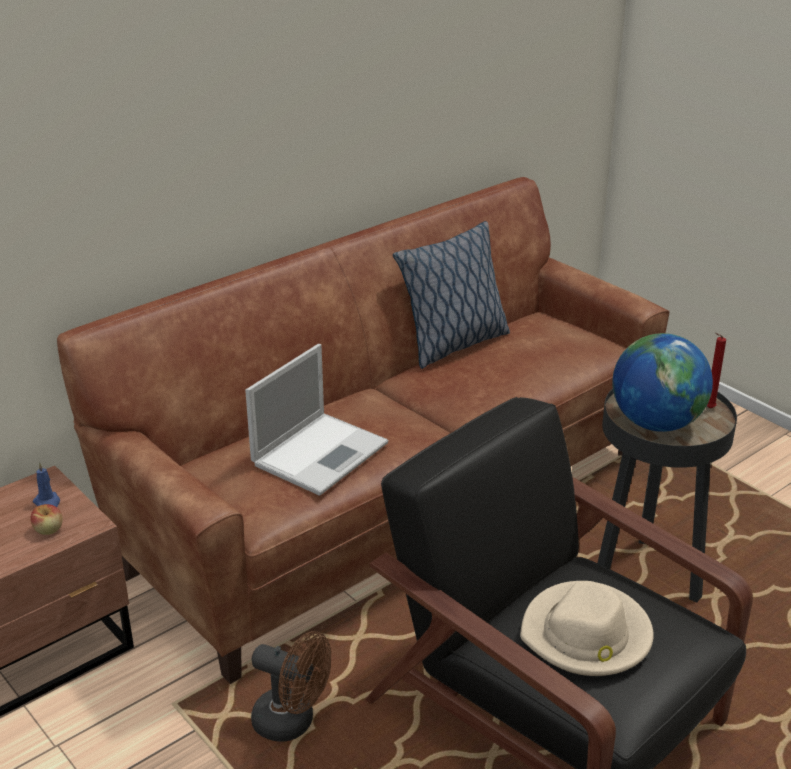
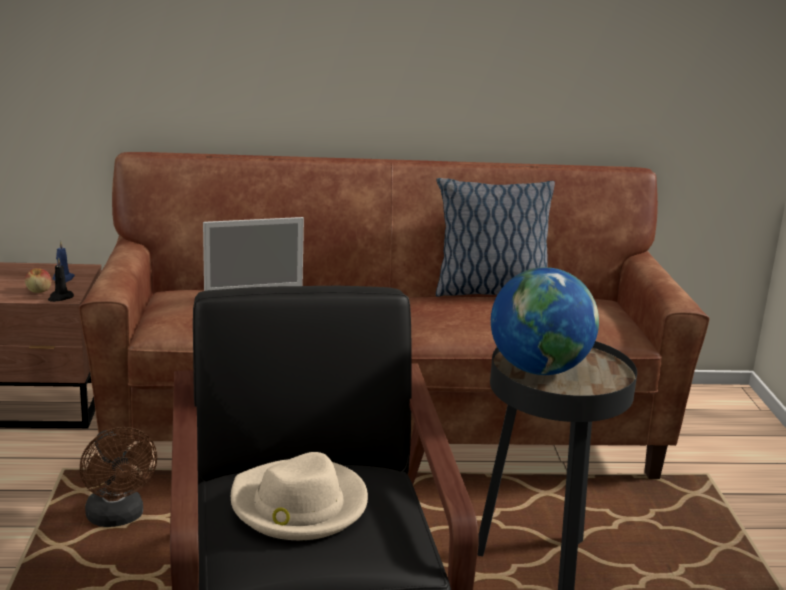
camera: 35 degrees right, 10 degrees down
red candle [707,333,726,408] -> none
none -> black candle [48,258,74,302]

